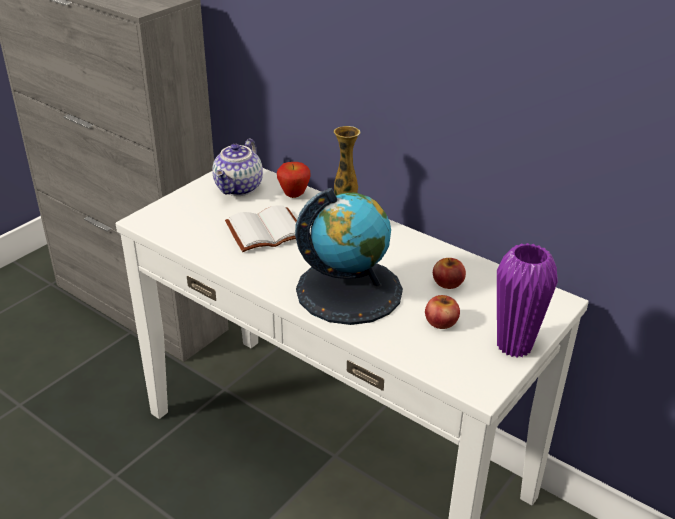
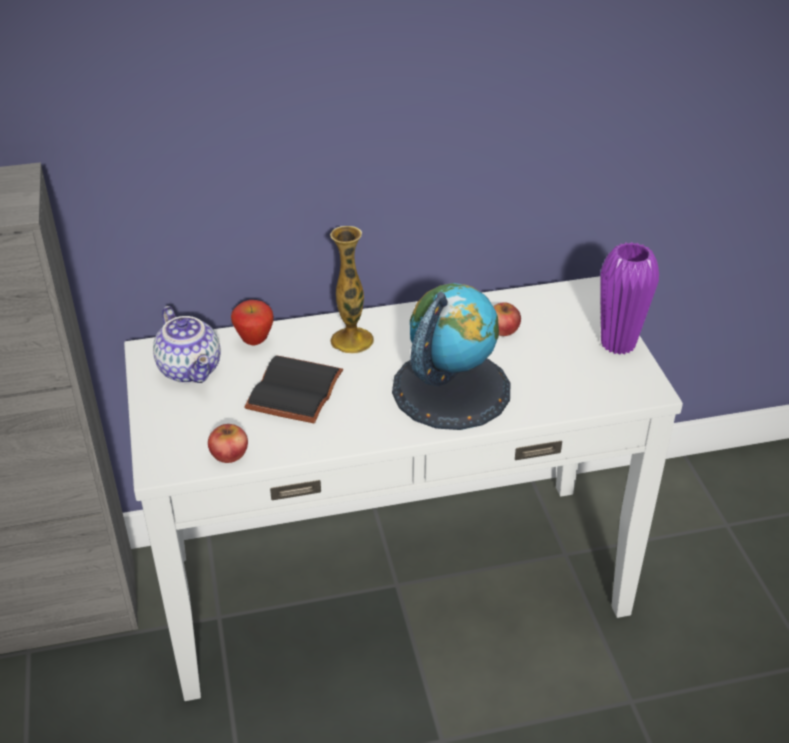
camera: 50 degrees left, 5 degrees up
white book [225,205,297,252] -> black book [244,355,343,423]
apple [425,295,460,329] -> apple moved to [208,424,248,463]

